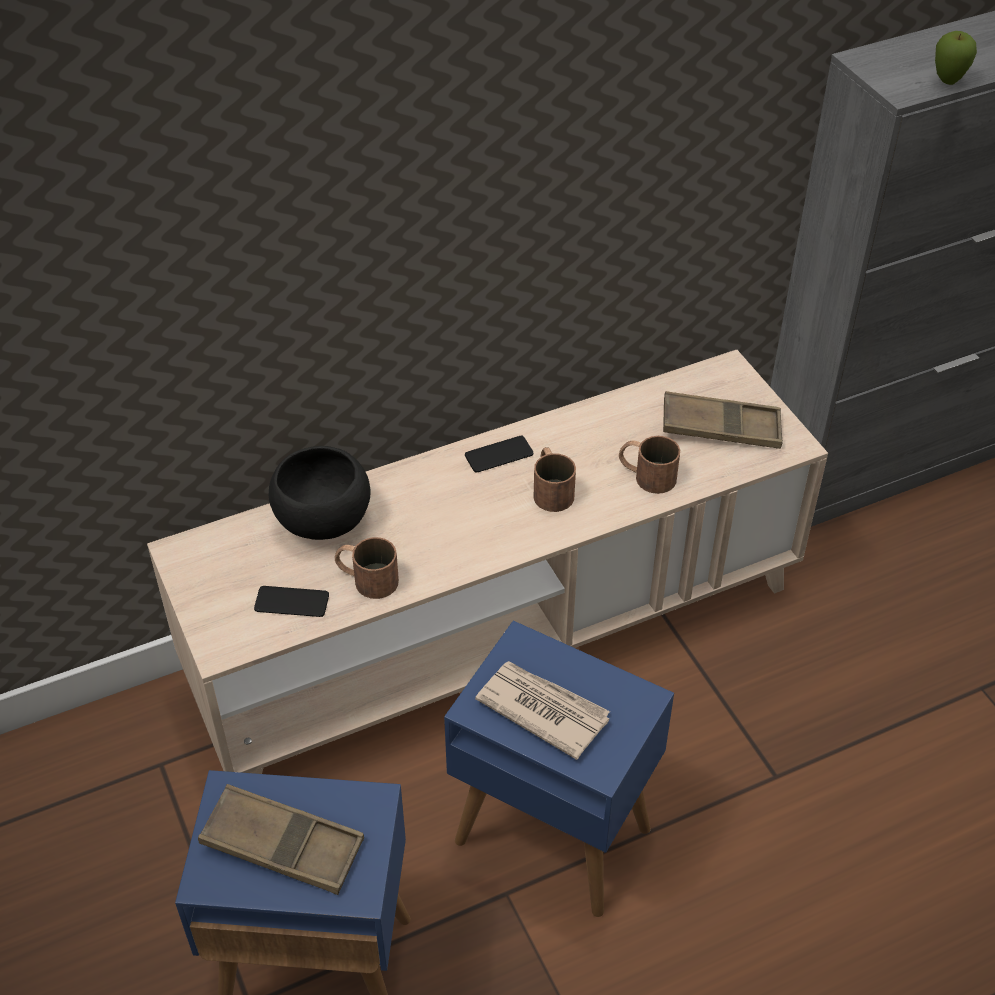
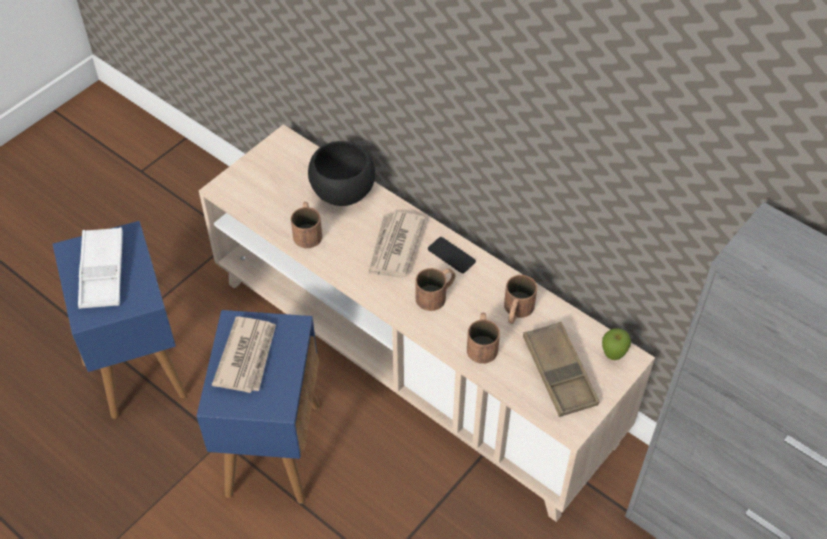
camera: 65 degrees right, 5 degrees up
brown tray [198,784,364,895] -> white tray [78,227,123,309]
phone [254,586,329,617] -> none
apple [935,31,977,85] -> apple moved to [602,328,631,360]
none -> newspaper [368,211,425,278]
none -> brown mug [504,275,537,324]

